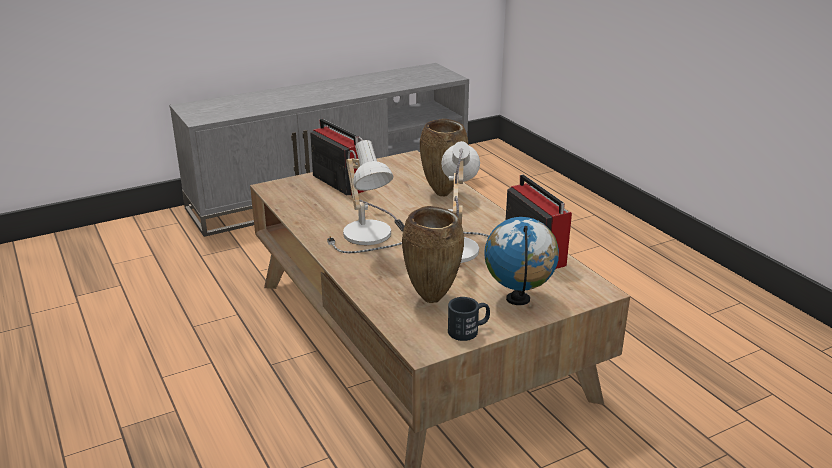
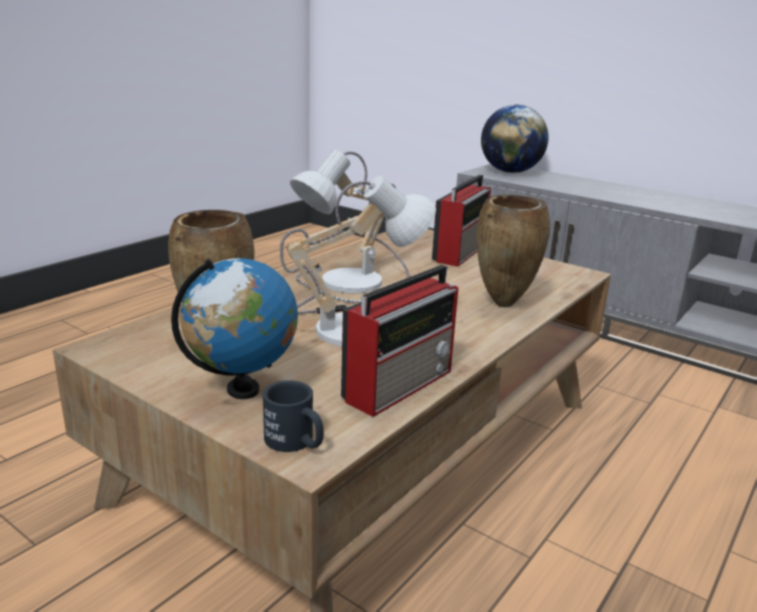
camera: 65 degrees right, 5 degrees down
black mug [448,297,490,341] -> black mug moved to [263,380,324,452]
none -> globe [481,105,549,173]

